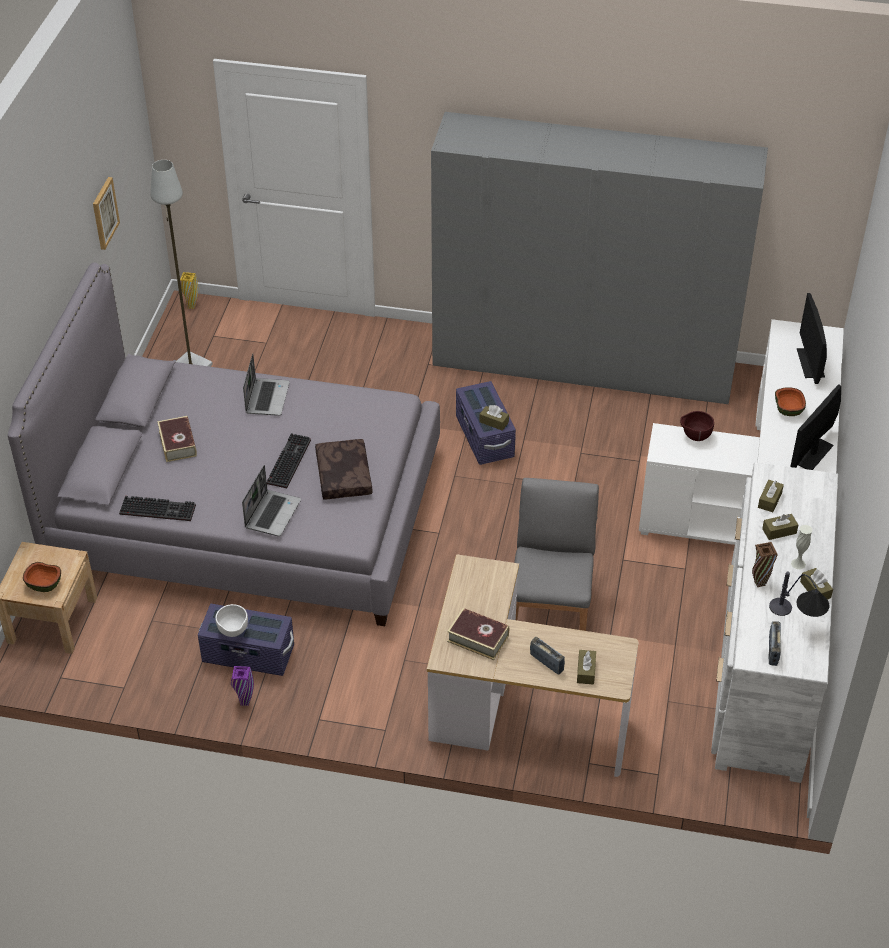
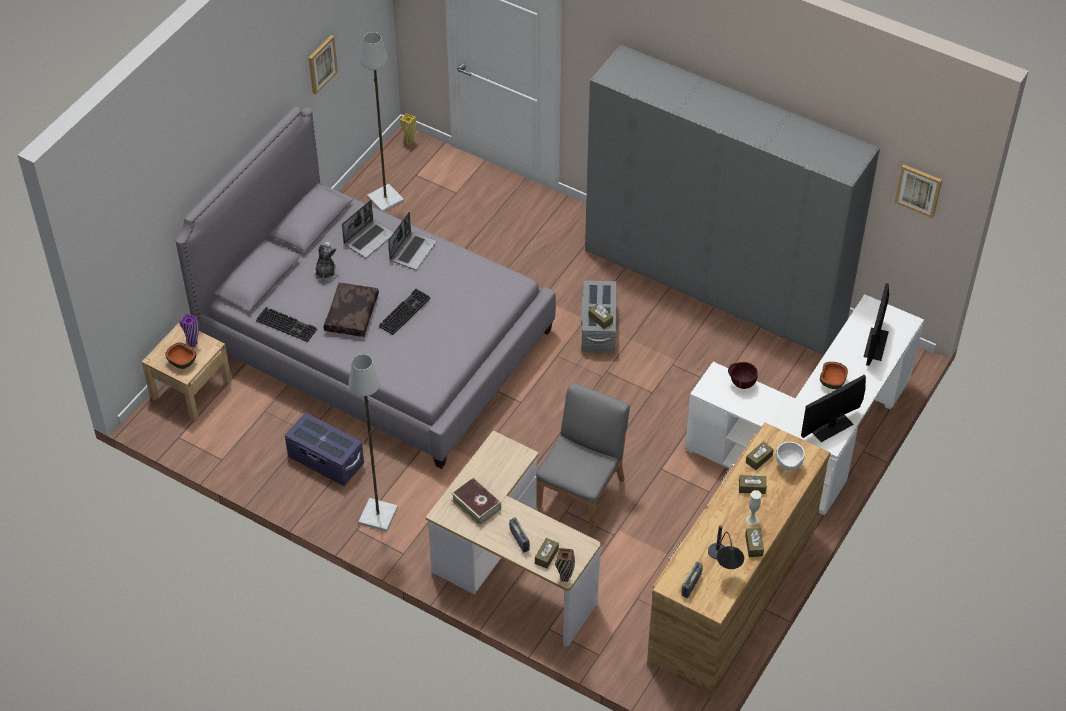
camera: 20 degrees right, 5 degrees up
book [157,416,197,462] -> plush toy [314,242,338,281]
white bowl [215,604,248,637] -> white bowl moved to [776,442,805,470]
purple vase [231,666,254,706] -> purple vase moved to [179,314,199,348]
laptop [242,465,301,536] -> laptop moved to [342,200,394,258]
brown pillow [315,439,373,499] -> brown pillow moved to [324,283,379,337]
purple storage box [456,381,516,465] -> grey storage box [581,280,617,353]
white dresser [711,462,839,783] -> brown dresser [647,423,831,697]
brown vase [752,542,778,587] -> brown vase moved to [555,548,575,582]
none -> grey floor lamp [349,354,398,532]
none -> picture [894,164,942,218]

